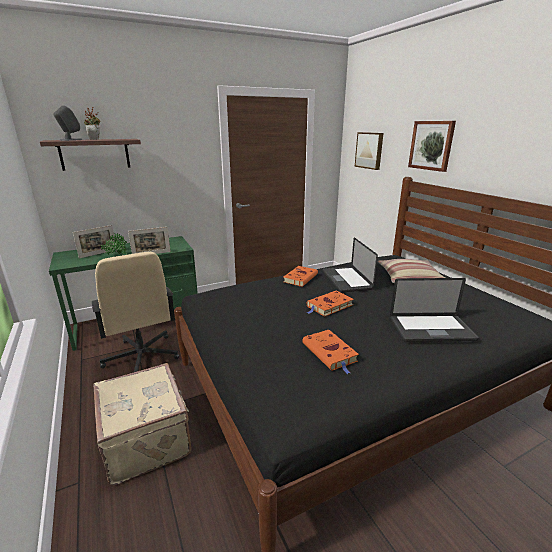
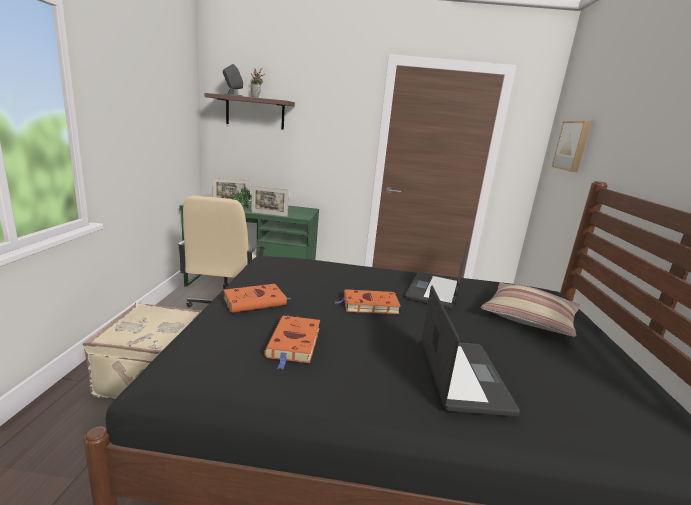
camera: 30 degrees right, 5 degrees down
orange book [283,266,318,287] -> orange book moved to [223,284,291,313]
laptop [390,278,479,342] -> laptop turned 120 degrees counterclockwise [422,285,520,417]
picture [408,121,456,172] -> none

